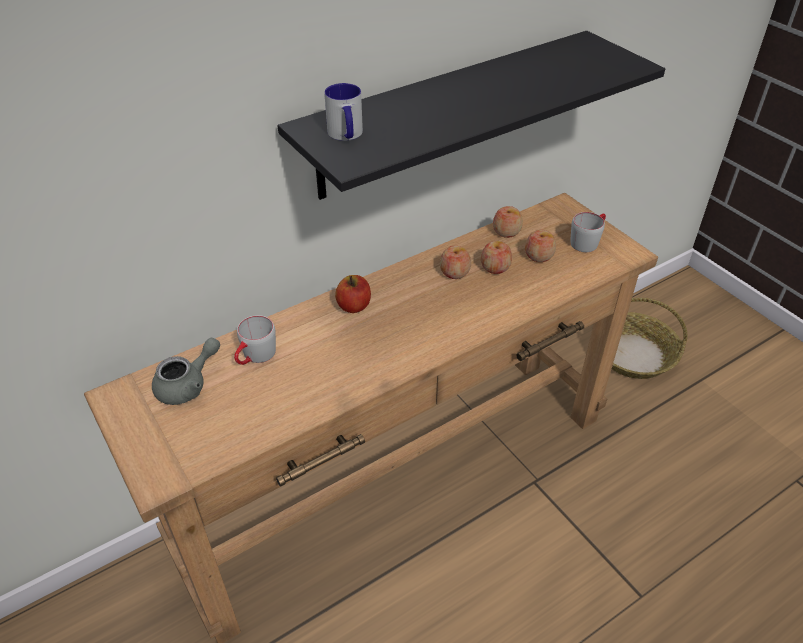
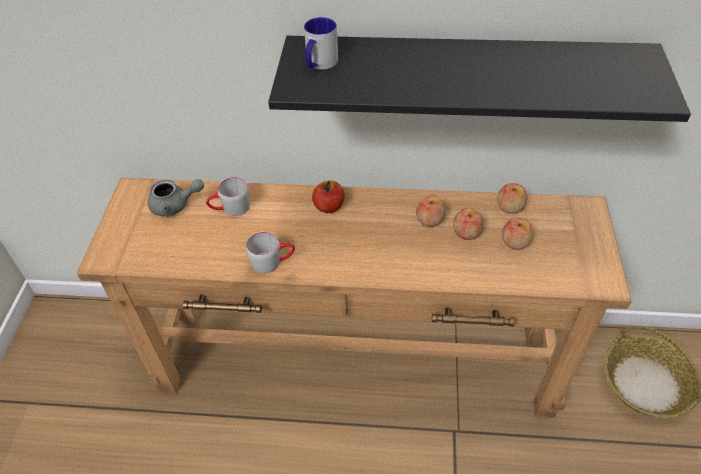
camera: 40 degrees right, 5 degrees up
grey mug [570,212,606,252] -> grey mug moved to [246,232,295,273]

